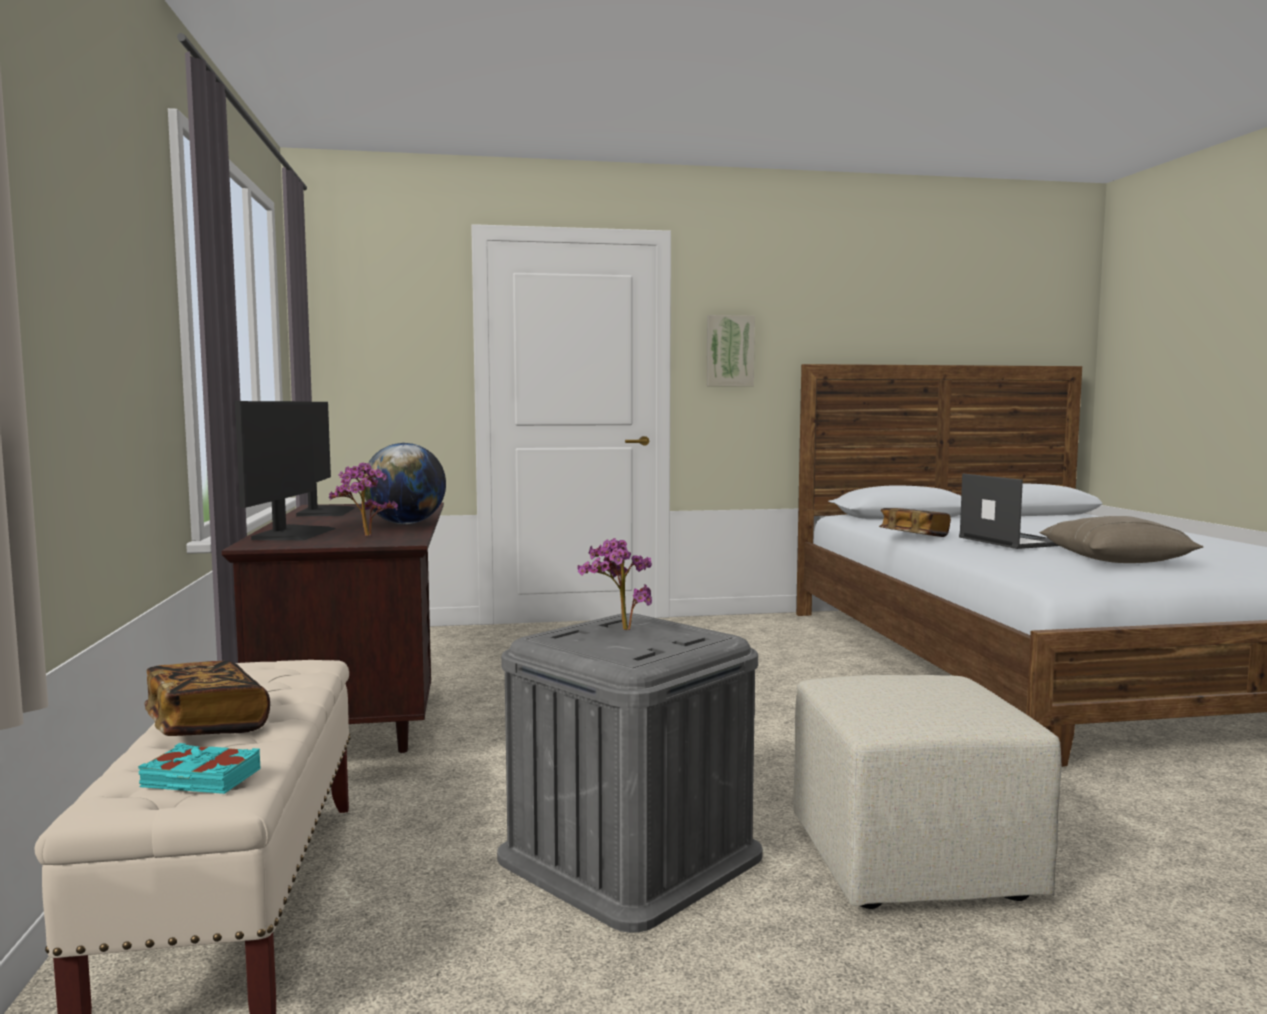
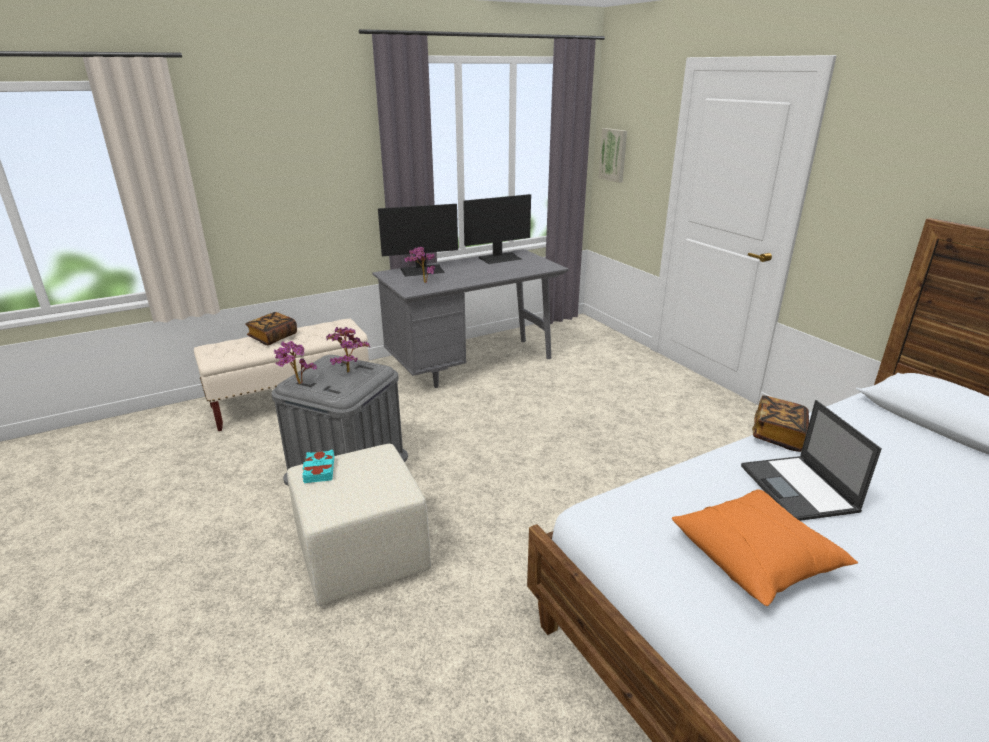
camera: 70 degrees right, 20 degrees up
turquoise book [138,743,260,794] -> turquoise book moved to [302,450,334,483]
brown desk [222,502,444,753] -> grey desk [372,249,568,388]
globe [364,443,446,524] -> none
picture [707,315,755,386] -> picture moved to [599,128,627,183]
laptop [959,473,1059,549] -> laptop turned 120 degrees clockwise [741,400,882,521]
beige pillow [1039,516,1204,563] -> orange pillow [672,489,858,606]
none -> potted plant [274,341,317,384]

